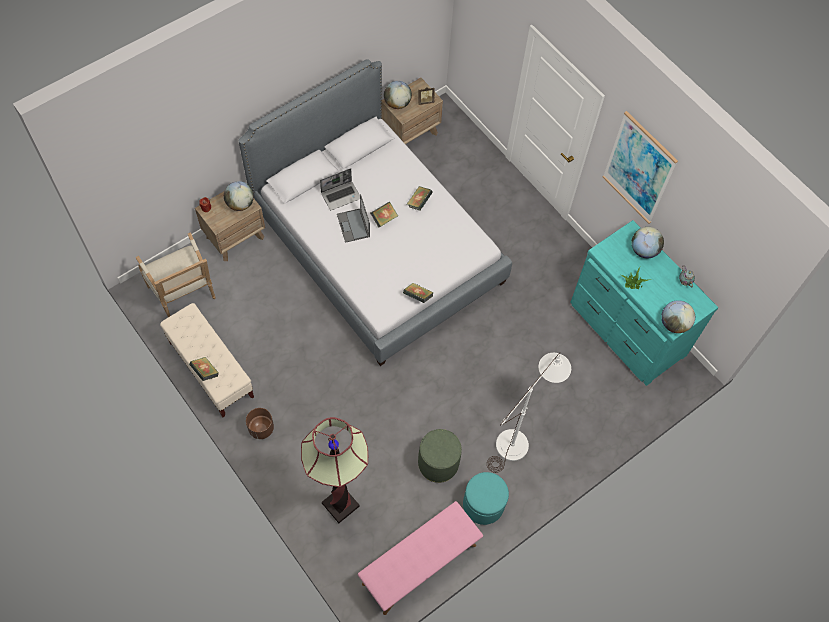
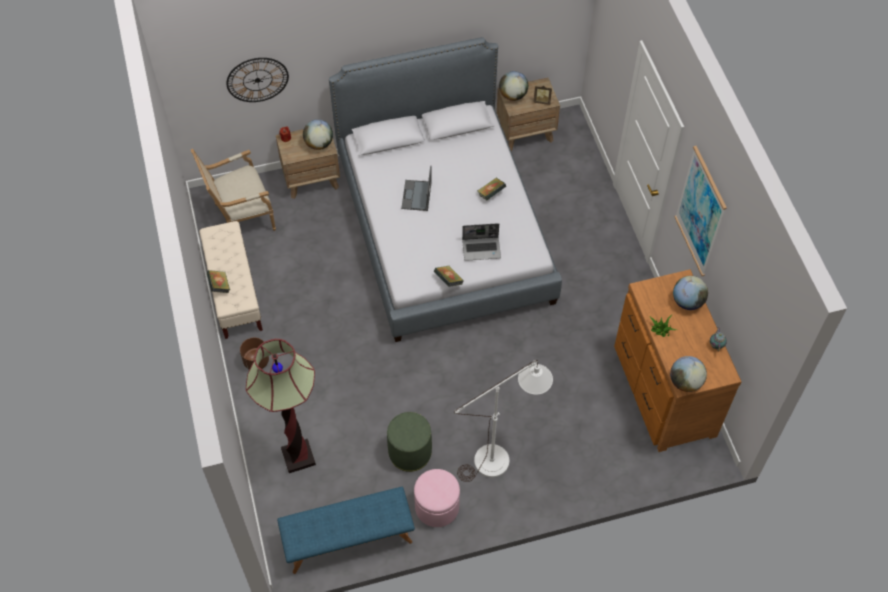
camera: 25 degrees right, 5 degrees down
armchair [135,232,215,317] -> armchair turned 75 degrees clockwise [191,149,276,231]
laptop [320,168,360,210] -> laptop moved to [462,223,501,261]
pink bench [358,501,483,615] -> blue bench [277,487,415,574]
book [370,202,398,228] -> none
turquoise ottoman [463,472,509,525] -> pink ottoman [414,469,460,527]
turquoise dresser [570,220,718,386] -> brown dresser [614,269,742,452]
none -> wall clock [226,58,289,102]

